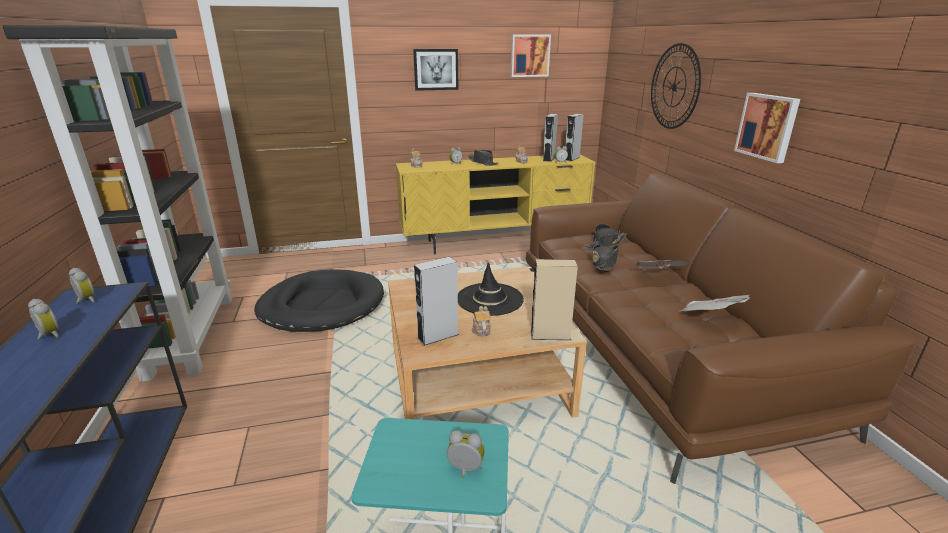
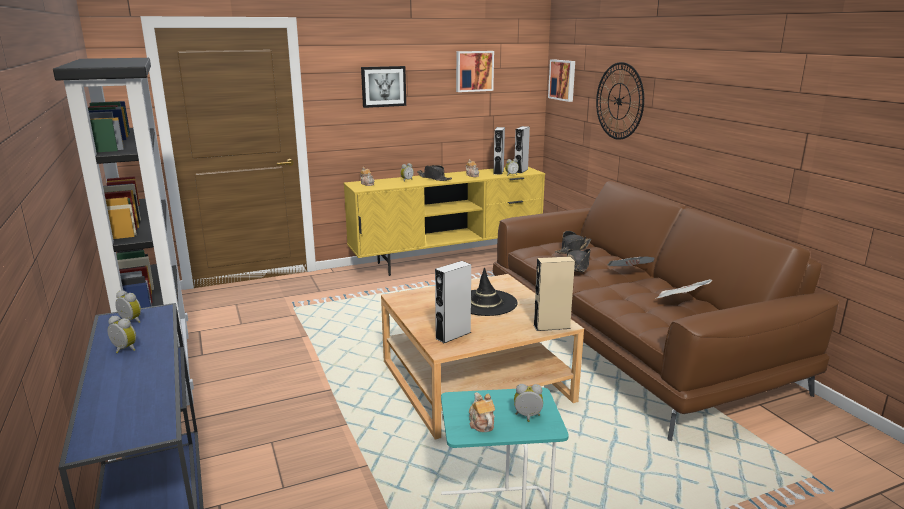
camera: 10 degrees left, 5 degrees down
black dog bed [254,269,384,332] -> none
teapot [472,306,491,336] -> teapot moved to [469,392,495,432]
picture [734,93,800,163] -> picture moved to [548,59,575,102]

